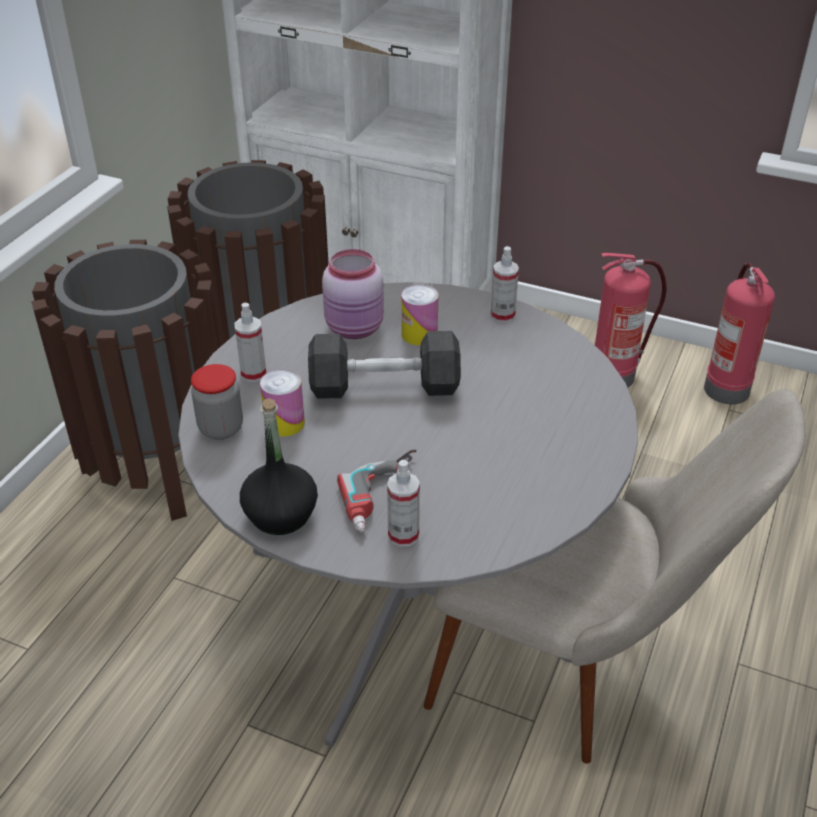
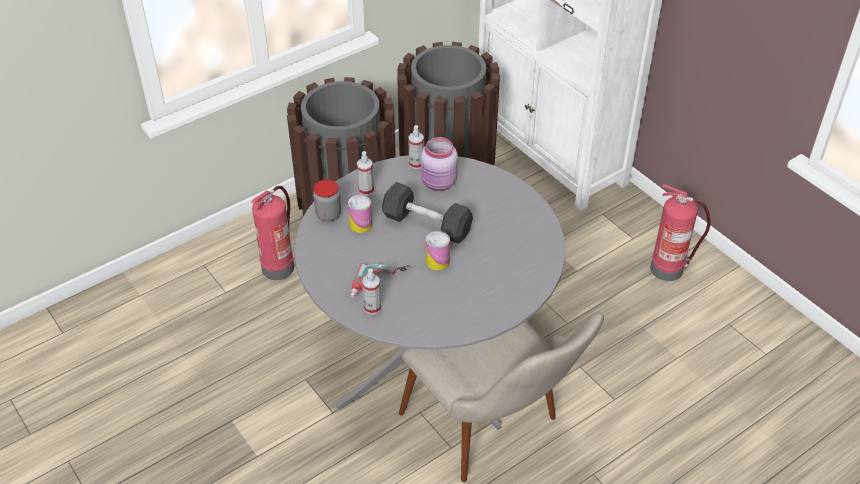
camera: 30 degrees right, 5 degrees up
black bottle [240,398,318,535] -> none
can [401,284,439,346] -> can moved to [426,231,450,270]
spray bottle [491,246,519,323] -> spray bottle moved to [408,125,424,169]
fire extinguisher [704,263,775,404] -> fire extinguisher moved to [251,186,294,280]

